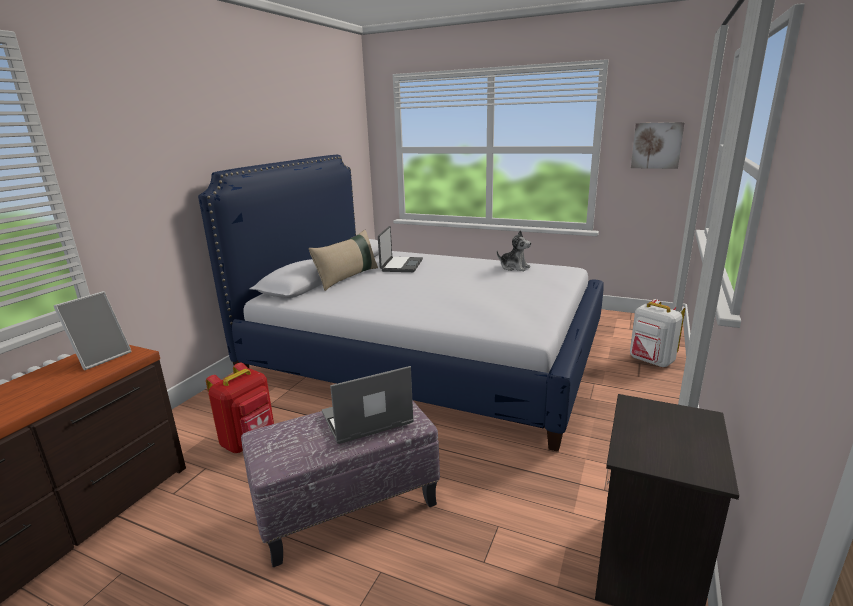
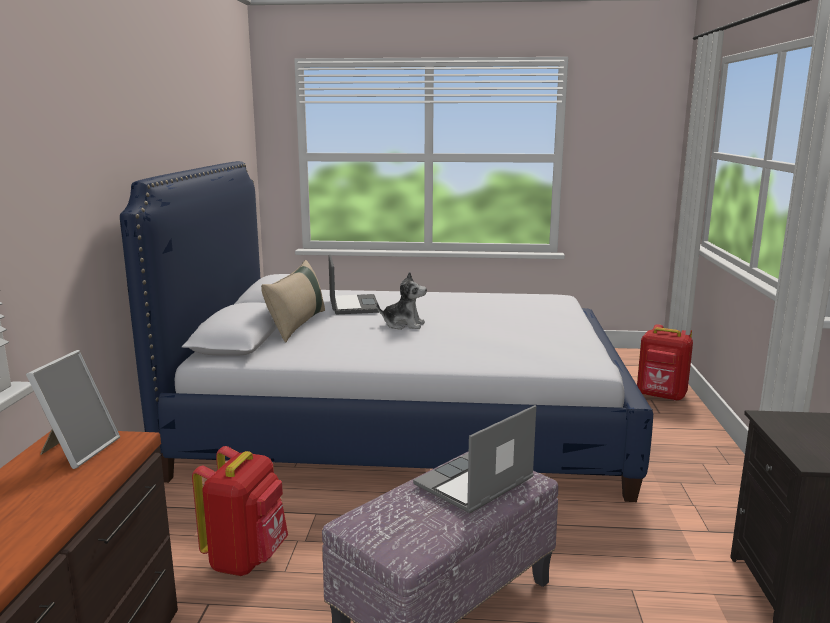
camera: 20 degrees left, 5 degrees down
plush toy [497,230,531,271] -> plush toy moved to [376,272,427,330]
white backpack [630,299,685,367] -> red backpack [637,324,693,401]
picture [631,122,685,169] -> none

